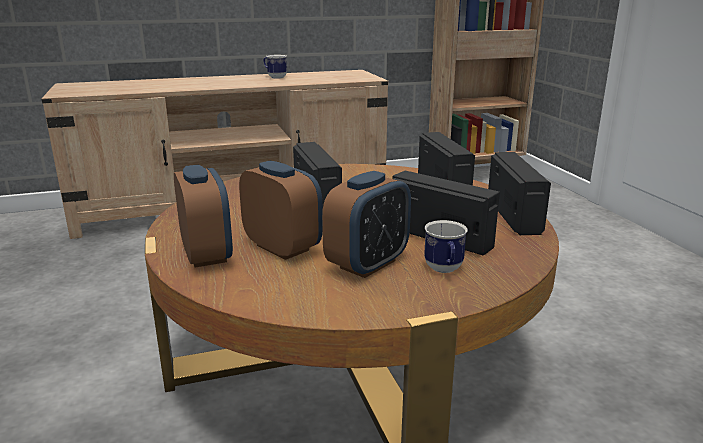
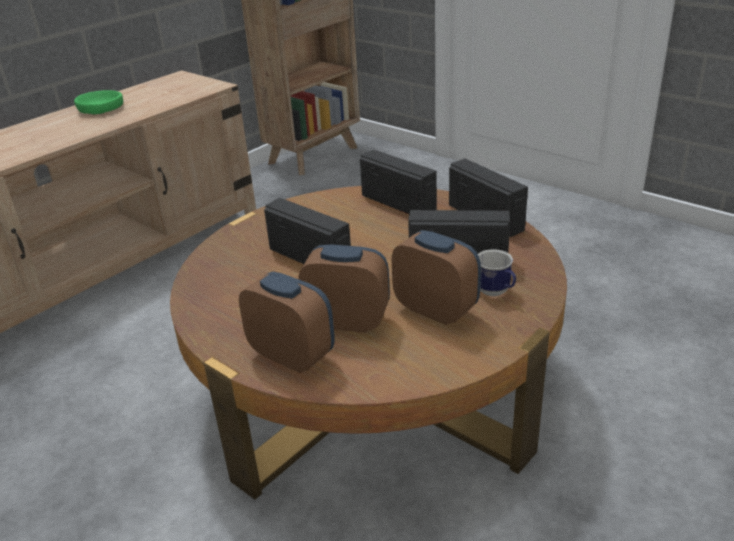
camera: 30 degrees left, 10 degrees up
mug [263,55,287,79] -> green bowl [74,90,123,114]
alarm clock [322,171,411,278] -> alarm clock turned 60 degrees counterclockwise [392,230,481,325]

